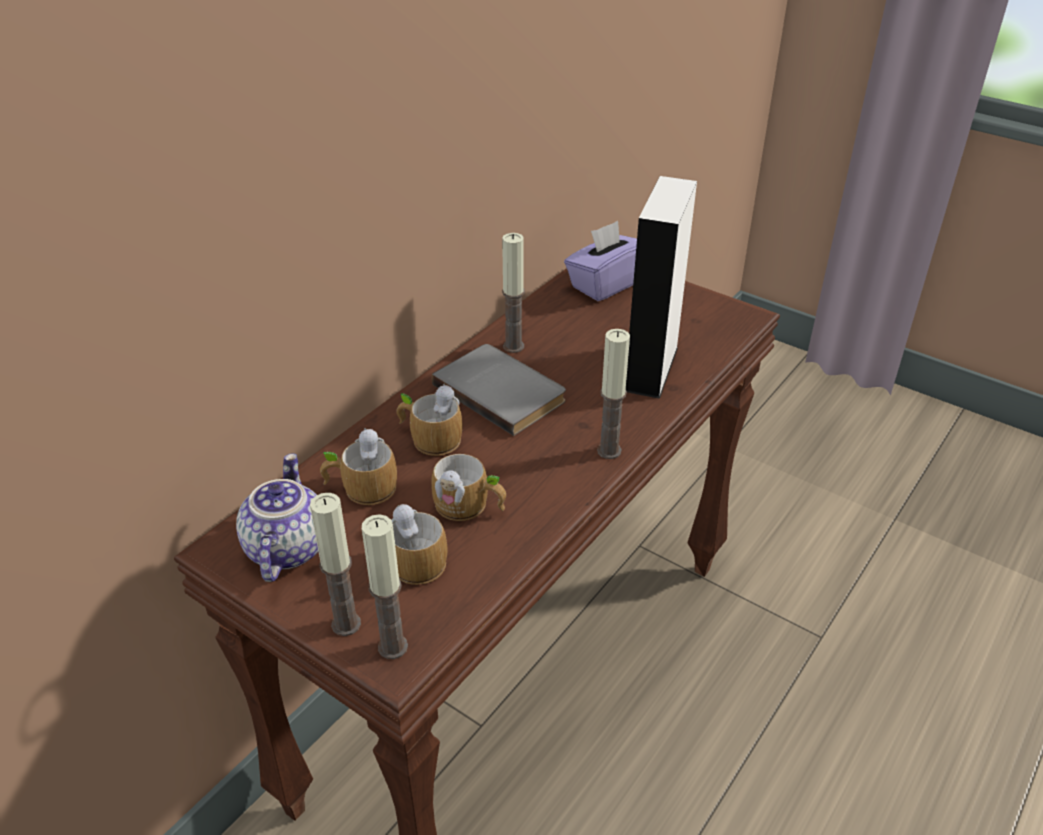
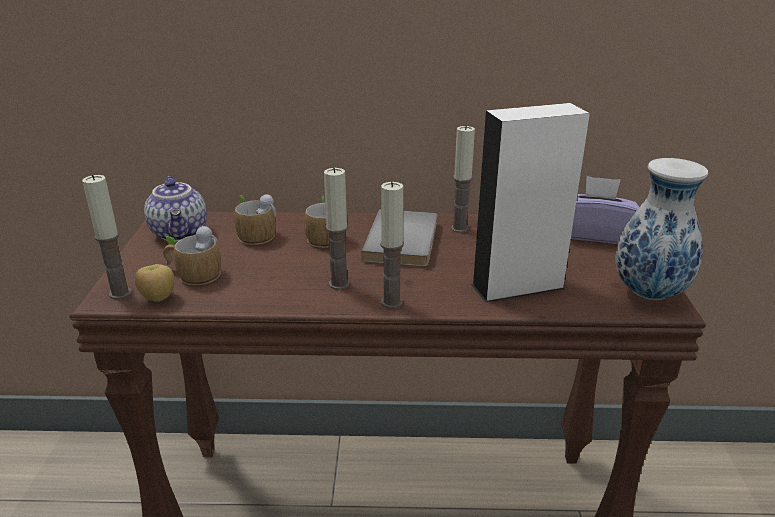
camera: 55 degrees right, 10 degrees down
teapot [236,453,318,582] -> teapot turned 105 degrees clockwise [144,176,207,242]
candle [310,493,361,636] -> candle moved to [324,167,350,290]
mug [431,454,506,521] -> none
none -> apple [135,264,174,302]
none -> vase [615,158,708,300]

